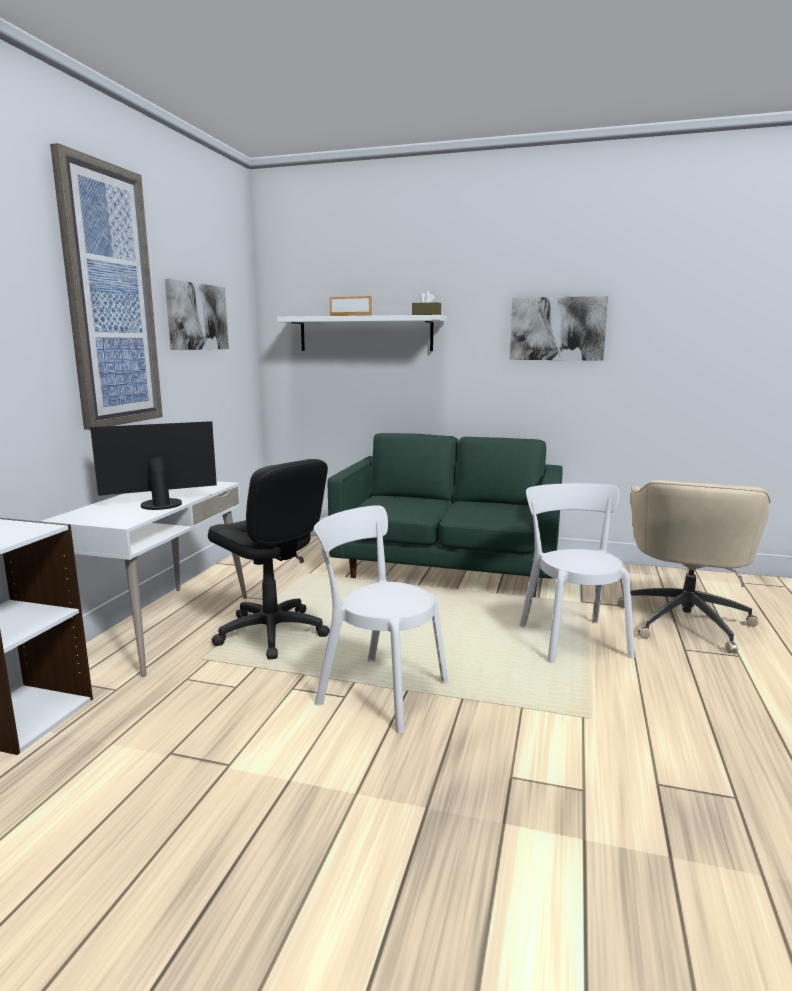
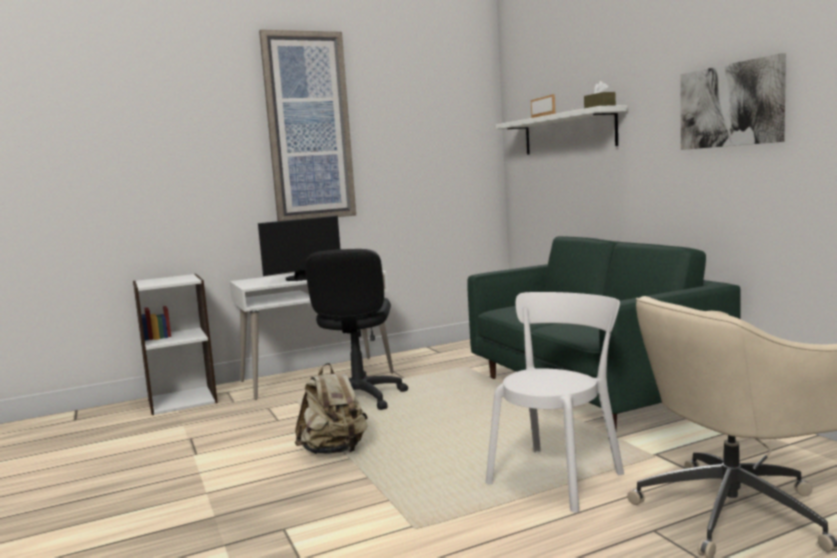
camera: 50 degrees right, 5 degrees down
monitor [90,421,217,510] -> monitor turned 120 degrees clockwise [258,215,340,281]
picture [165,279,229,350] -> none
white chair [314,505,448,733] -> beige backpack [294,363,368,454]

